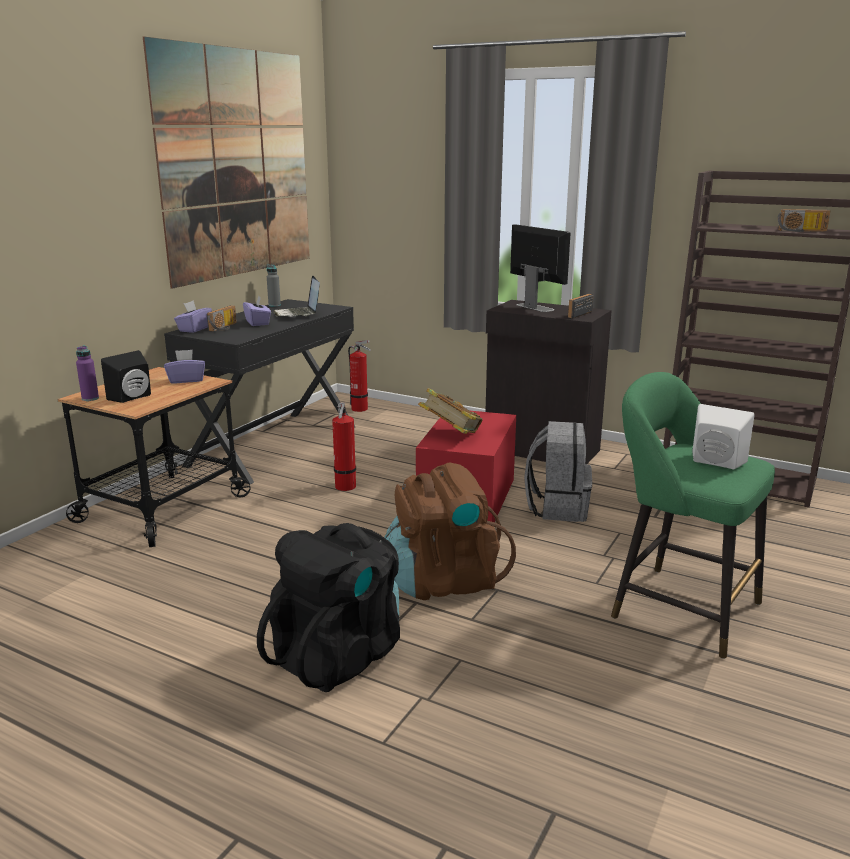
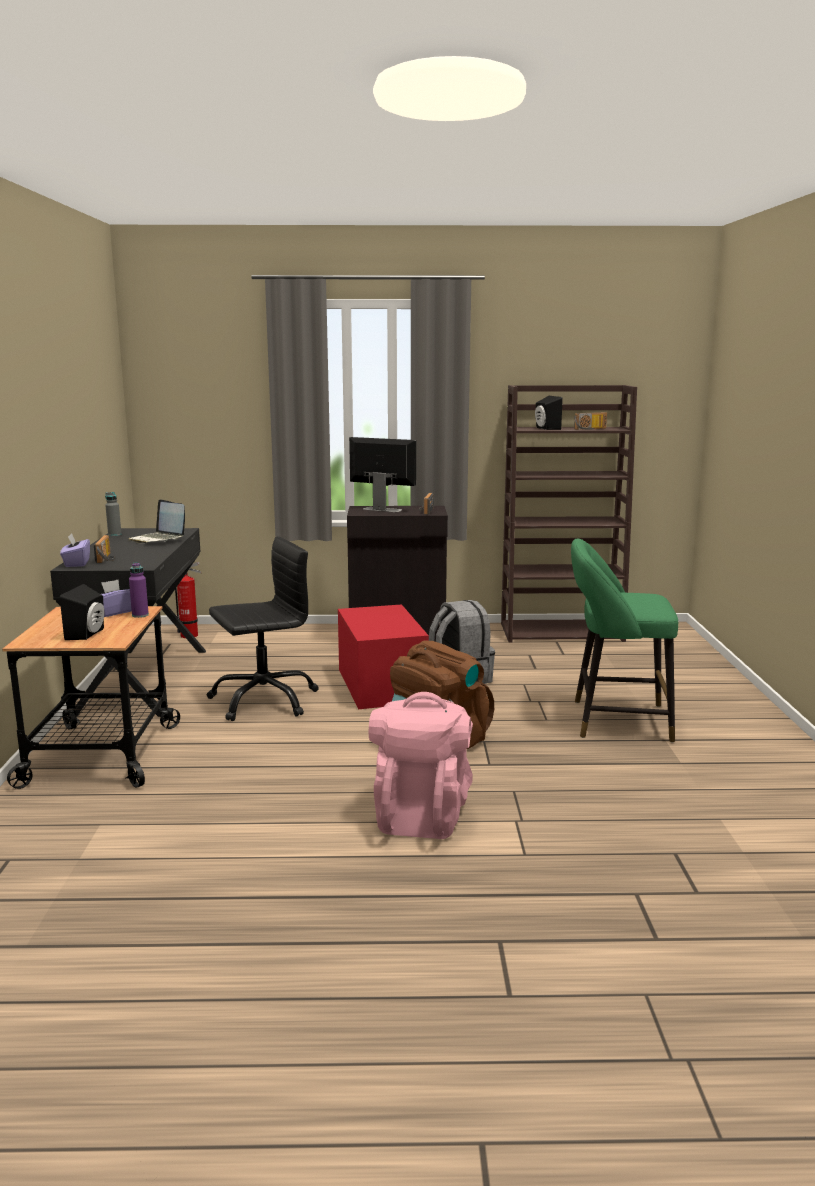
camera: 30 degrees left, 5 degrees down
purple bottle [76,346,99,401] -> purple bottle moved to [129,562,149,618]
picture [143,37,310,289] -> none
purple tissue box [243,296,271,326] -> none
black backpack [257,523,400,692] -> pink backpack [369,692,473,839]
fire extinguisher [332,403,356,491] -> black office chair [207,536,319,721]
book [418,388,483,434] -> none
white speaker [692,404,755,469] -> none
none -> black speaker [535,396,563,430]

